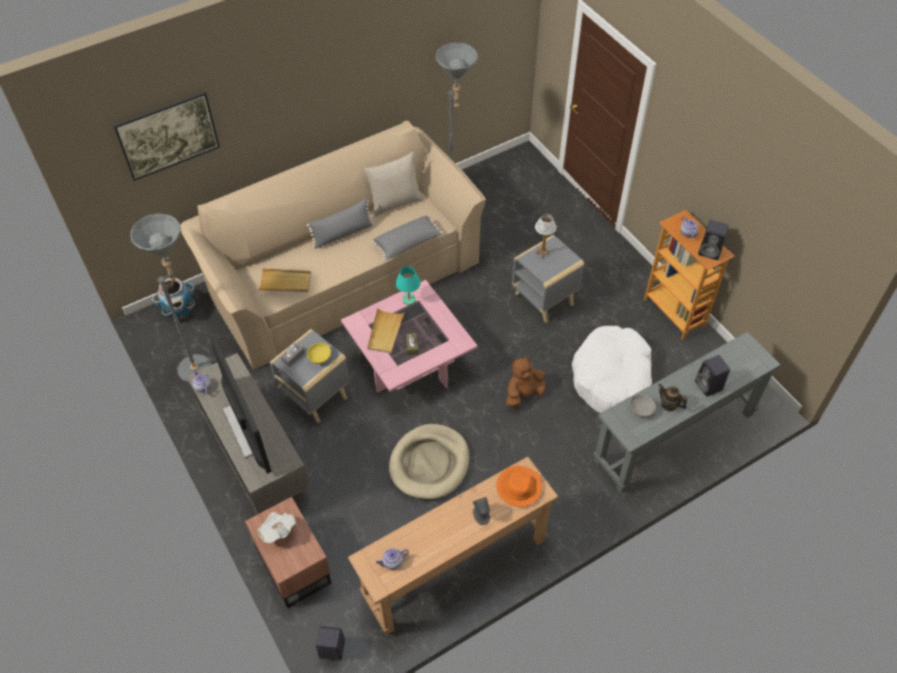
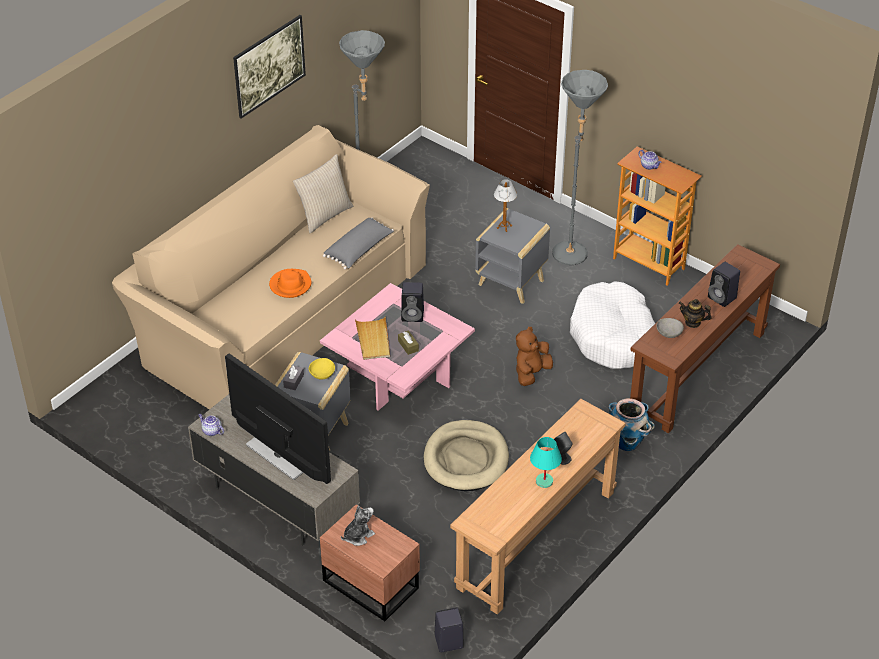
camera: 20 degrees left, 10 degrees down
picture [113,92,220,181] -> picture moved to [233,15,306,119]
grey floor lamp [131,213,212,383] -> grey floor lamp moved to [552,70,608,265]
planter [152,277,195,320] -> planter moved to [609,398,655,451]
newspaper [257,512,296,543] -> plush toy [341,505,375,546]
beige tray [258,268,311,292] -> none
grey pillow [307,199,374,248] -> none
teapot [376,548,409,570] -> none
turquoise table lamp [396,266,421,305] -> turquoise table lamp moved to [530,437,562,488]
orange hat [496,466,542,507] -> orange hat moved to [269,269,311,298]
grey console table [593,331,781,493] -> brown console table [630,244,780,433]
black speaker [698,220,729,260] -> black speaker moved to [401,282,424,322]

